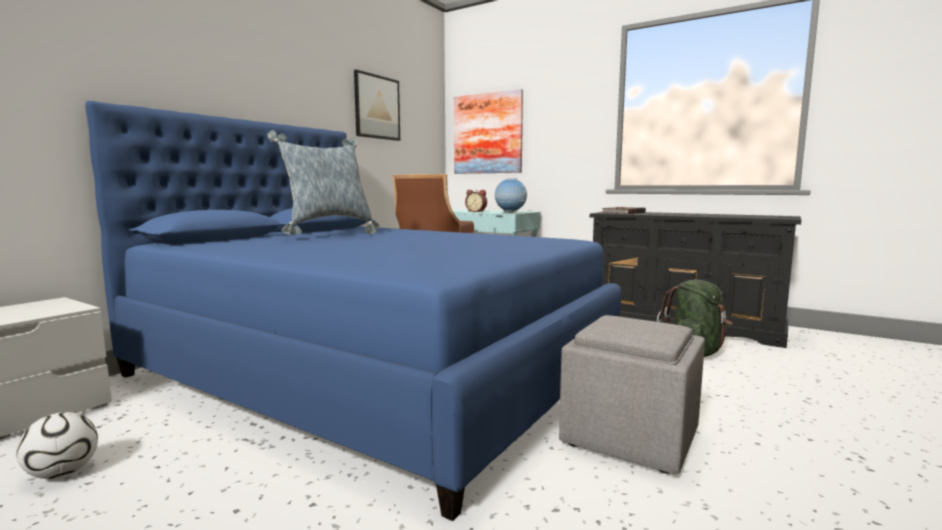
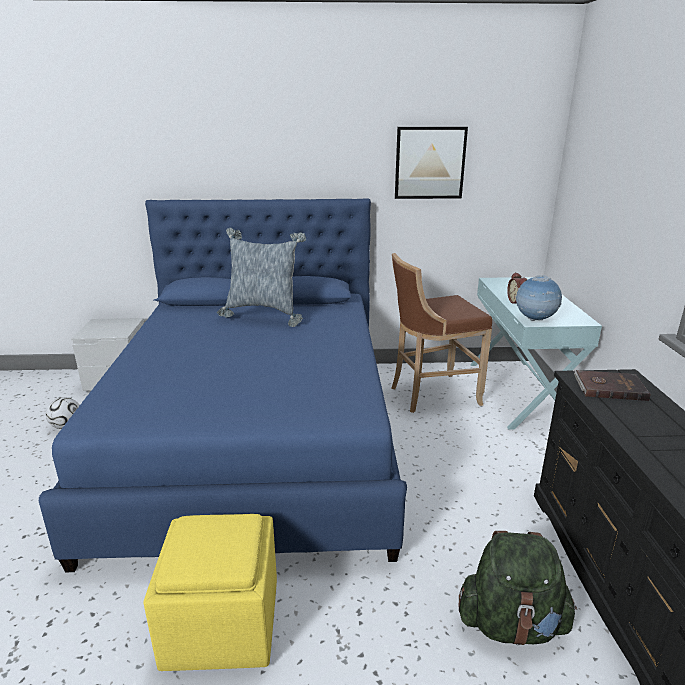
camera: 55 degrees right, 15 degrees up
picture [454,89,523,174] -> none
grey ottoman [559,315,705,474] -> yellow ottoman [144,514,277,671]

